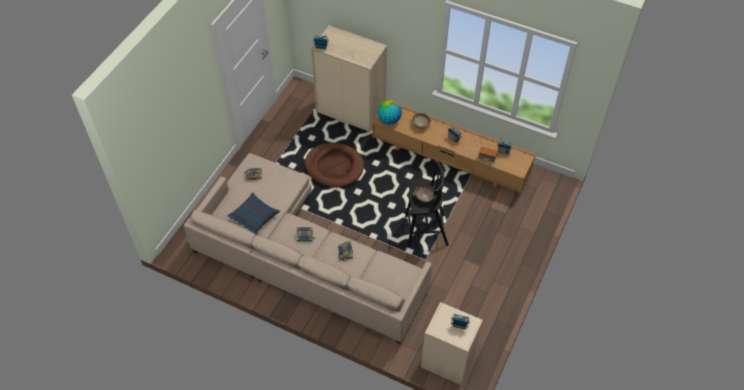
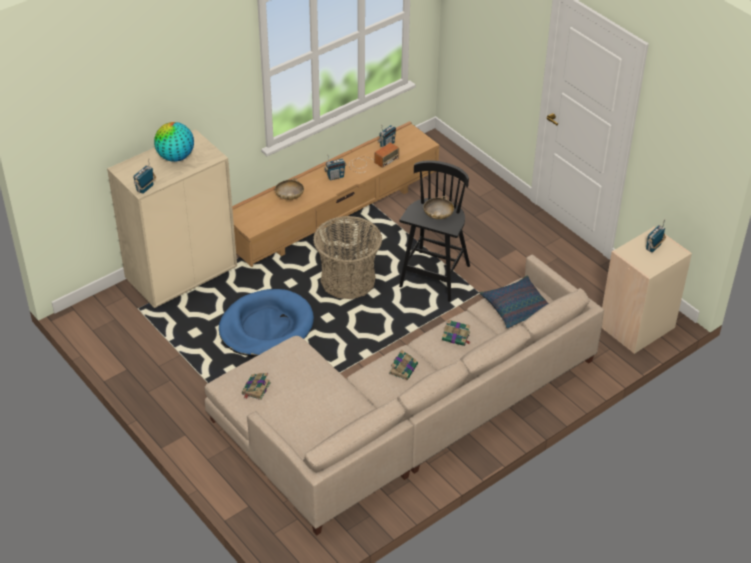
camera: 65 degrees left, 10 degrees down
blue pillow [227,192,280,234] -> blue pillow moved to [480,275,549,328]
brown dog bed [304,143,364,188] -> blue dog bed [219,289,314,357]
globe [378,100,402,125] -> globe moved to [154,122,194,162]
none -> basket [313,216,382,299]

